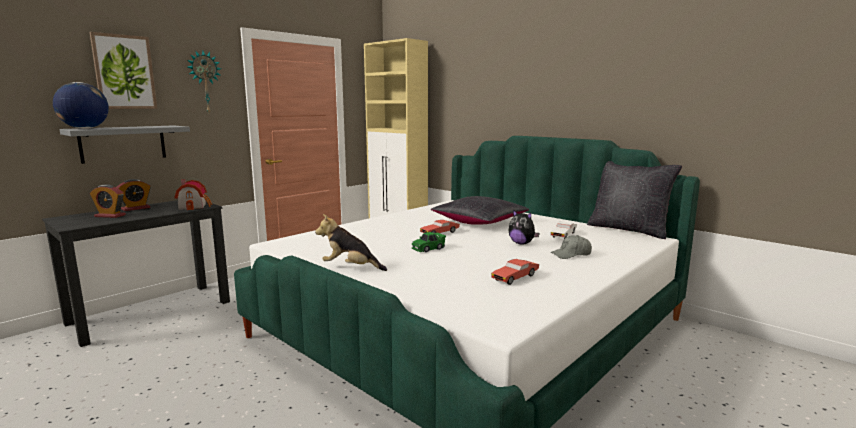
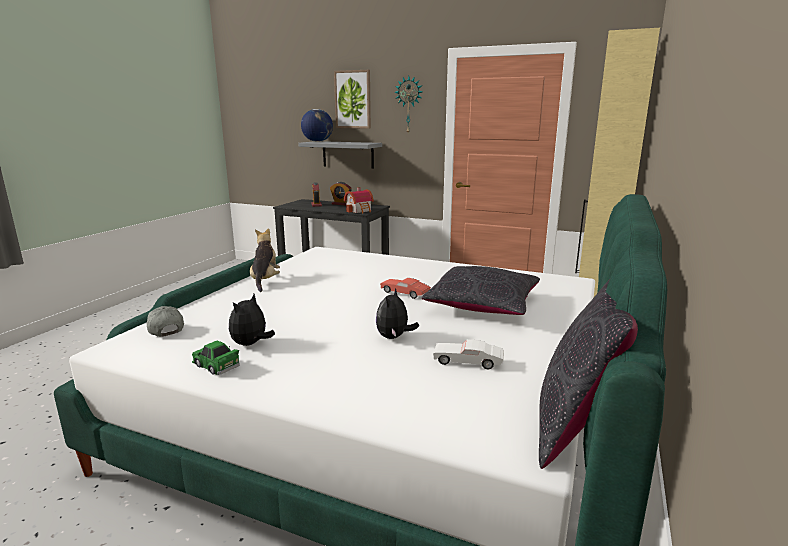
camera: 70 degrees right, 5 degrees up
green toy car [412,232,446,252] -> green toy car moved to [192,340,240,375]
red toy car [491,259,539,285] -> plush toy [229,294,275,346]
grey cap [551,235,592,259] -> grey cap moved to [147,306,184,337]

